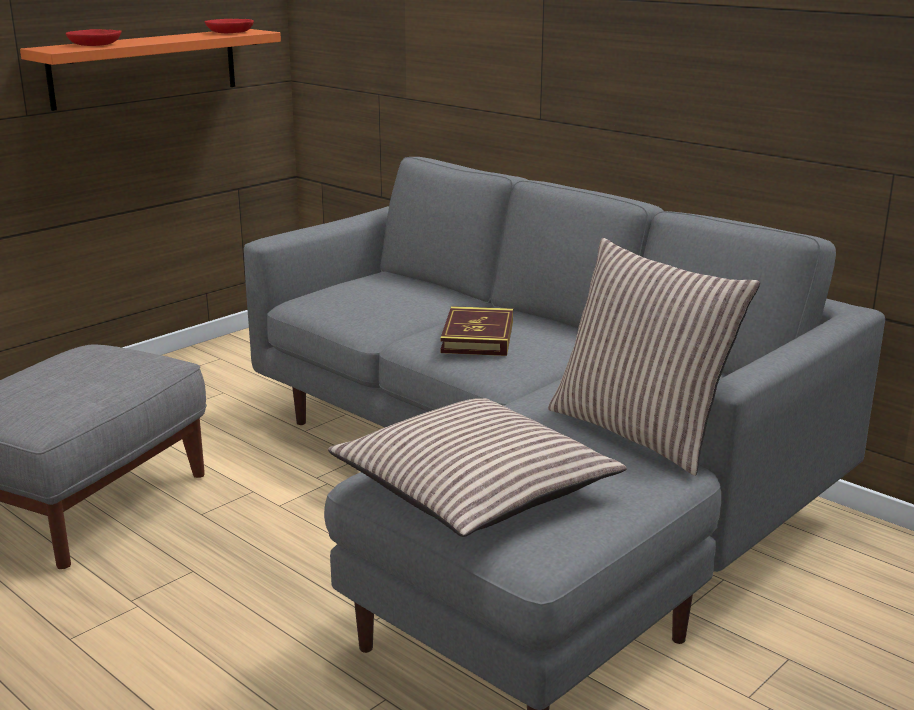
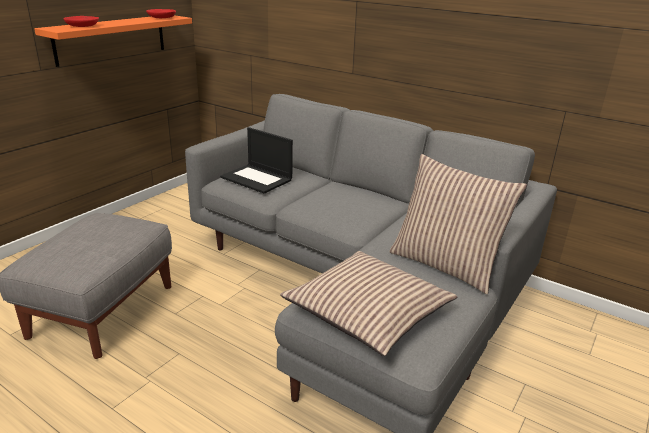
camera: 10 degrees left, 5 degrees up
book [440,306,513,356] -> none
none -> laptop [220,127,293,194]

